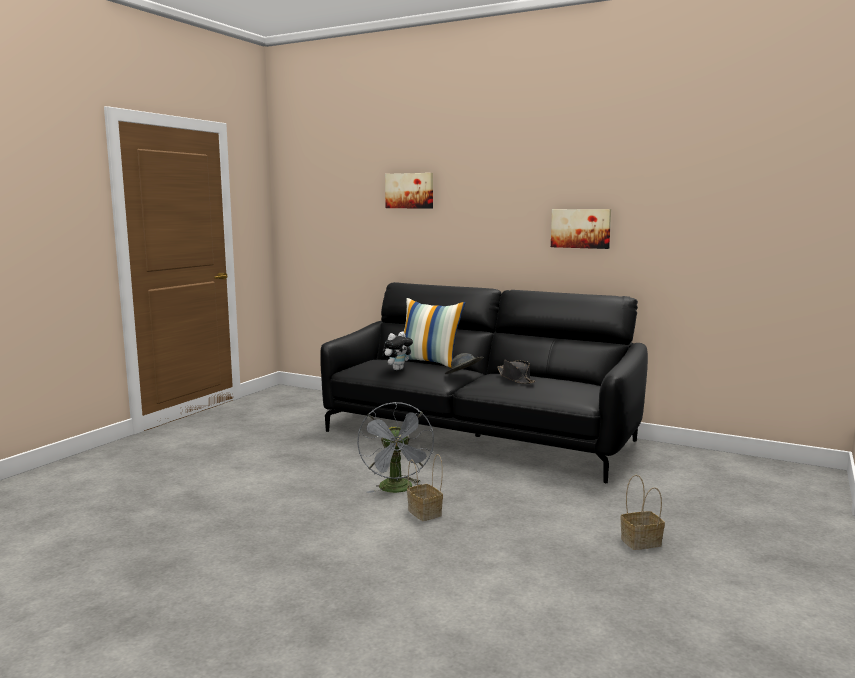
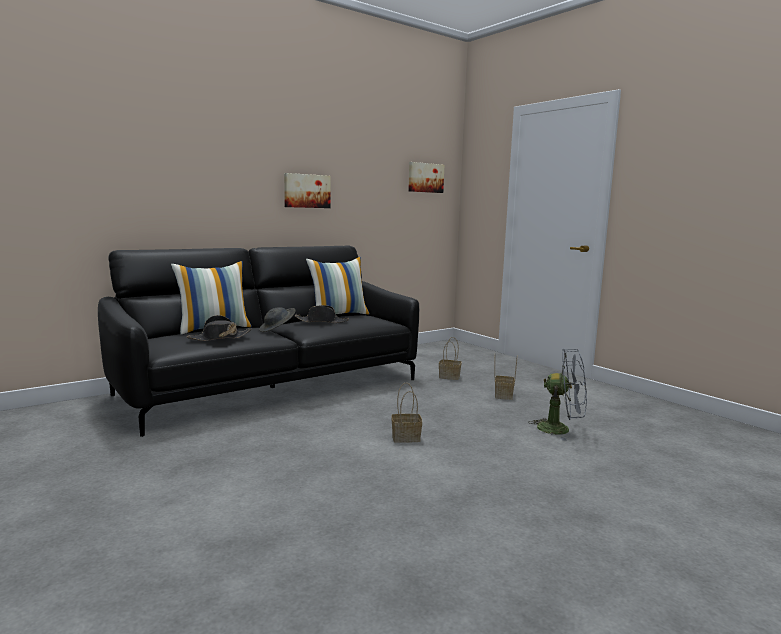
camera: 65 degrees left, 0 degrees up
grey fan [357,402,434,493] -> grey fan moved to [528,349,587,441]
plush toy [382,332,413,370] -> black hat [186,315,252,341]
picture [385,173,433,208] -> picture moved to [408,162,445,193]
none -> pillow [306,257,370,315]
none -> basket [439,337,462,380]

